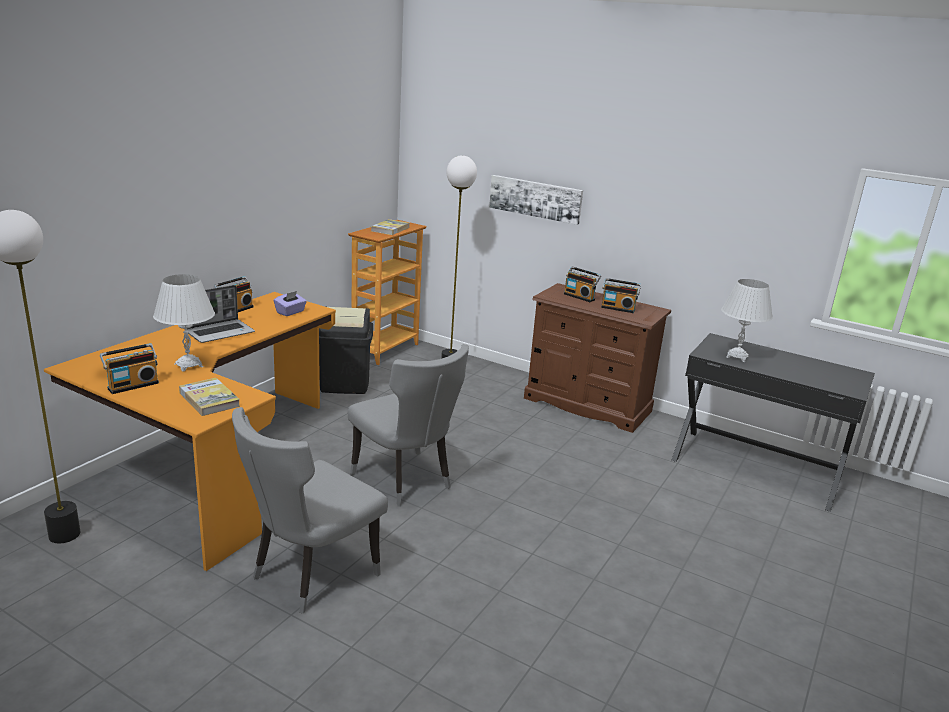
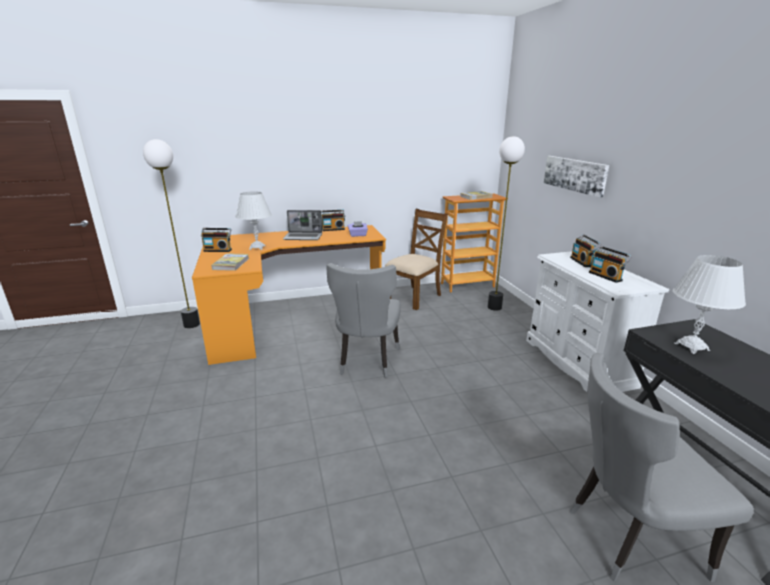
camera: 45 degrees right, 0 degrees up
grey chair [232,407,388,614] -> grey chair moved to [569,353,754,582]
black trash can [319,307,373,394] -> brown chair [385,209,448,310]
brown dresser [524,283,671,433] -> white dresser [526,251,669,392]

